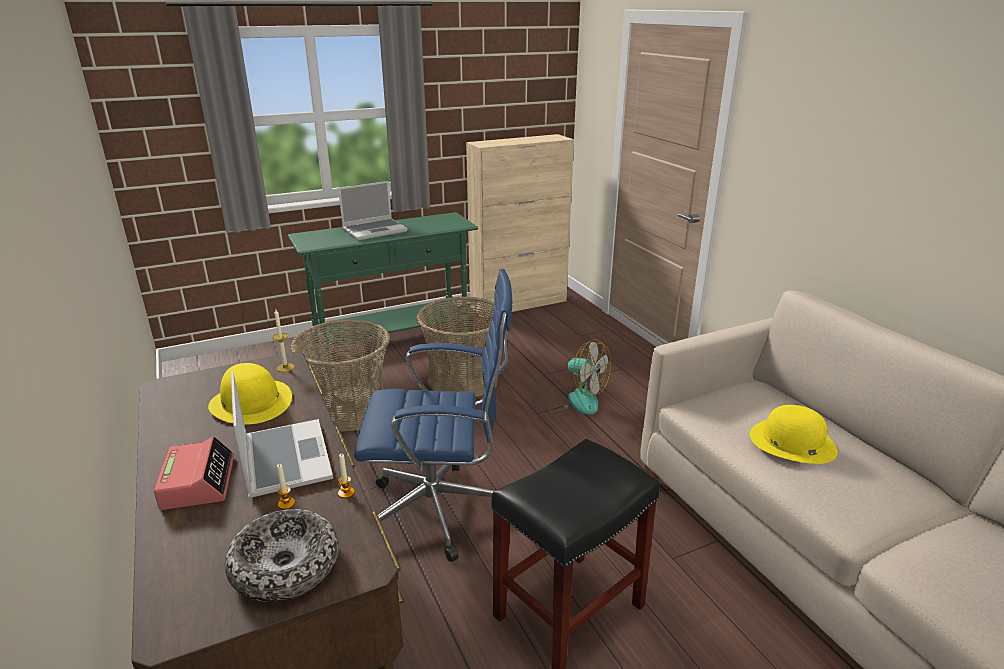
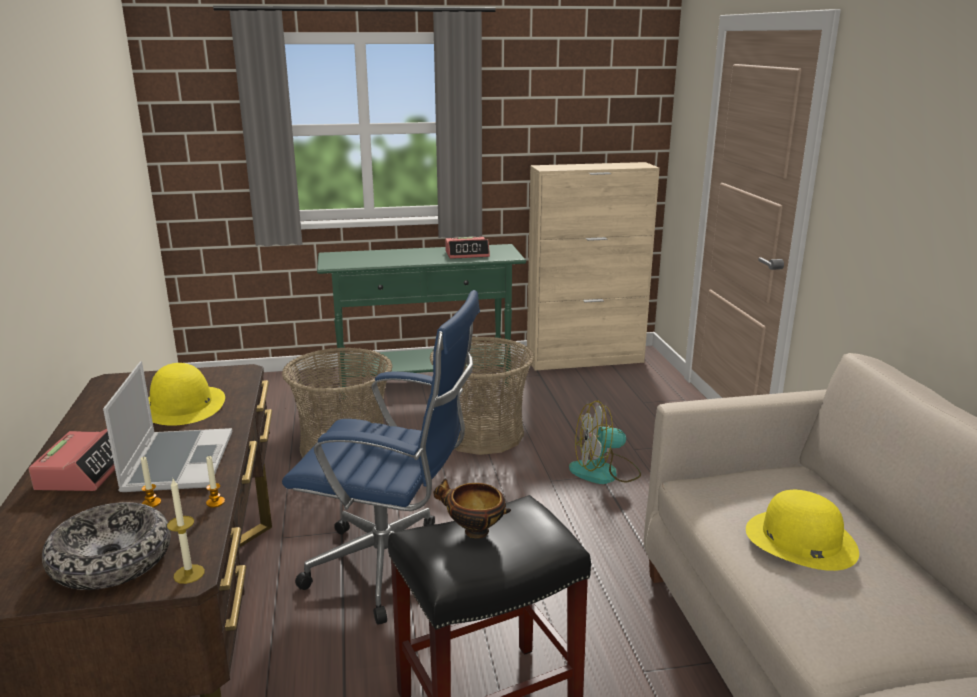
camera: 15 degrees right, 5 degrees down
candle [272,310,295,372] -> candle moved to [167,479,205,584]
laptop [338,181,408,240] -> none
fan [545,339,611,415] -> fan turned 120 degrees clockwise [569,401,641,484]
none -> bowl [433,478,511,538]
none -> alarm clock [445,237,490,259]

